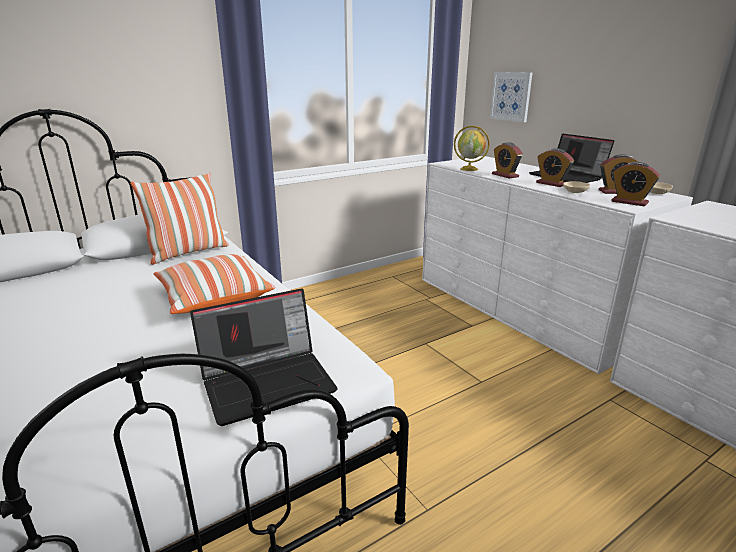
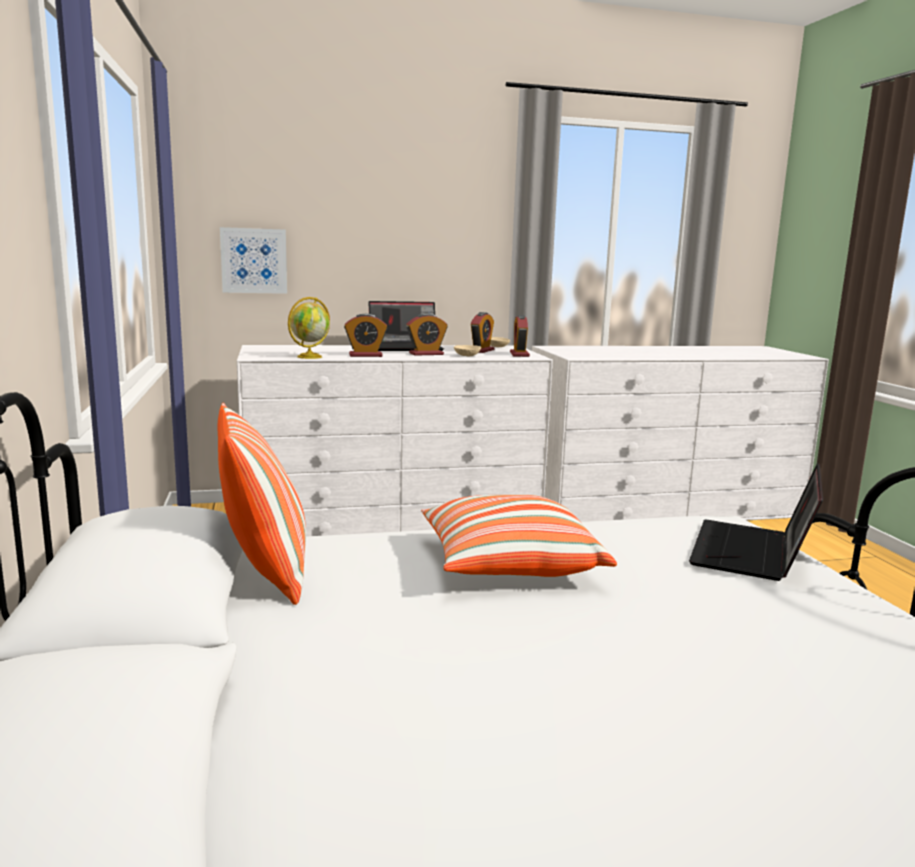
camera: 70 degrees left, 10 degrees down
laptop [190,288,338,426] -> laptop turned 150 degrees counterclockwise [689,463,823,581]
alarm clock [611,162,660,206] -> alarm clock turned 120 degrees clockwise [510,315,530,357]

